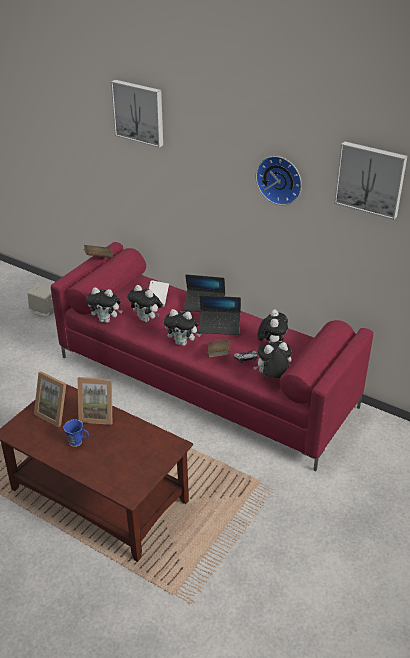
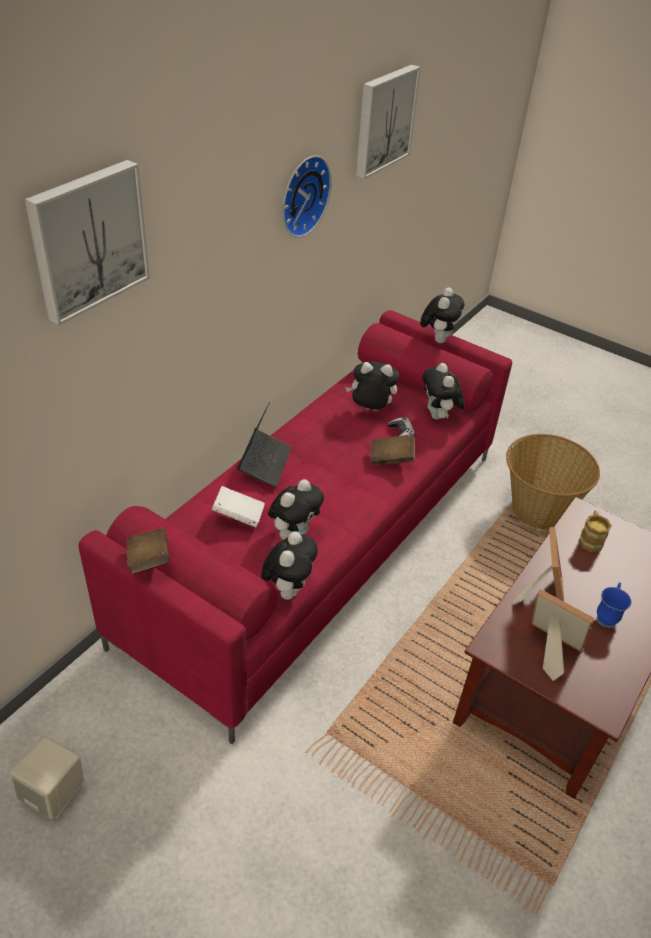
camera: 90 degrees left, 5 degrees up
picture frame [34,372,66,427] -> picture frame turned 90 degrees counterclockwise [531,589,594,681]
plush toy [164,309,201,346] -> plush toy moved to [420,287,464,343]
laptop [199,295,241,335] -> none
none -> basket [506,434,600,529]
none -> mug [578,510,612,552]

